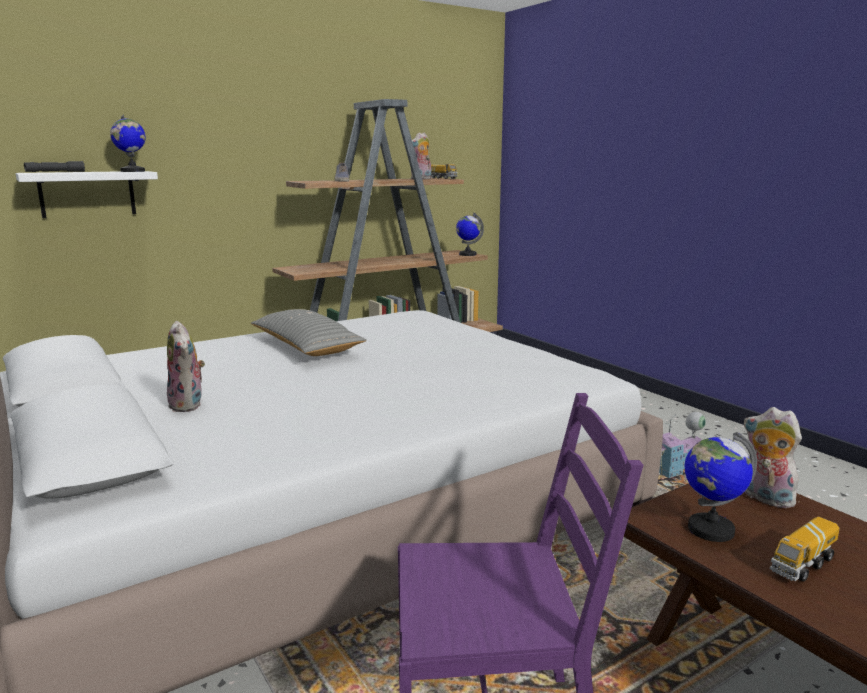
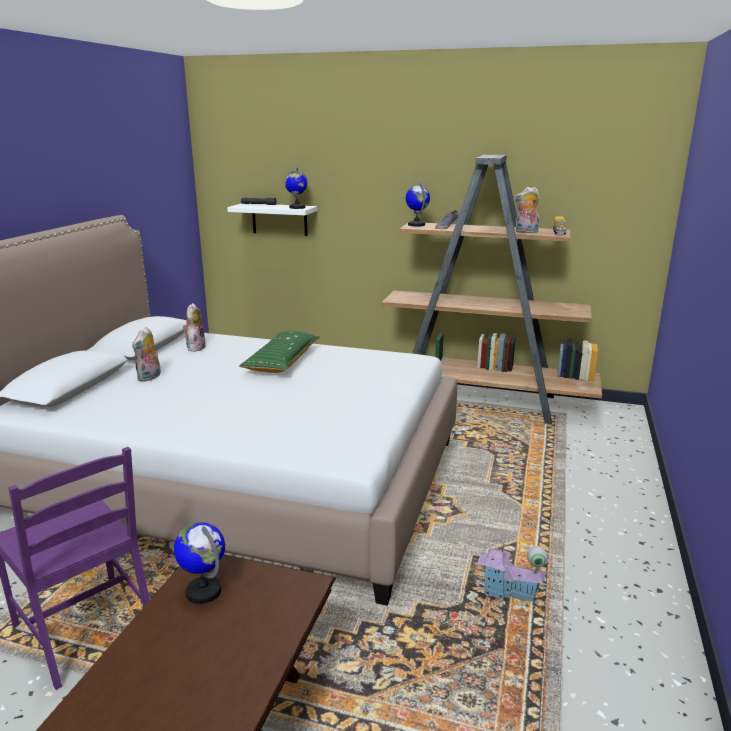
camera: 50 degrees right, 5 degrees up
grey pillow [251,309,367,356] -> green pillow [239,331,320,373]
globe [456,213,484,256] -> globe moved to [405,183,430,227]
plush toy [744,407,802,508] -> plush toy moved to [183,303,205,352]
toy truck [770,517,840,582] -> none

